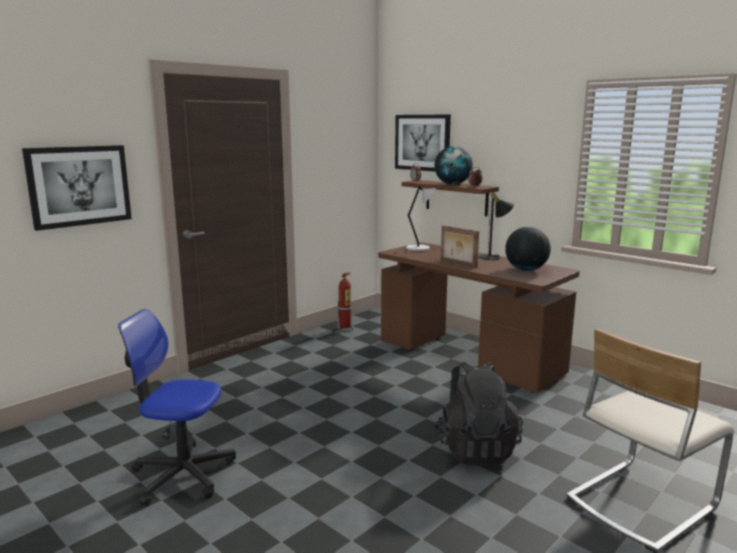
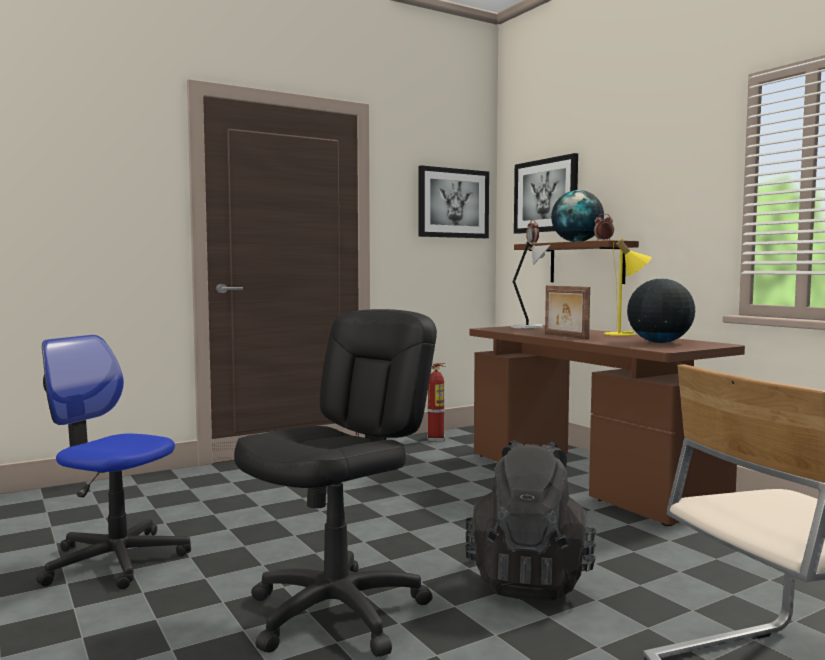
camera: 15 degrees right, 10 degrees down
picture [22,145,132,231] -> picture moved to [418,165,489,238]
black table lamp [479,190,514,260] -> yellow table lamp [604,239,652,336]
none -> black office chair [234,309,437,657]

